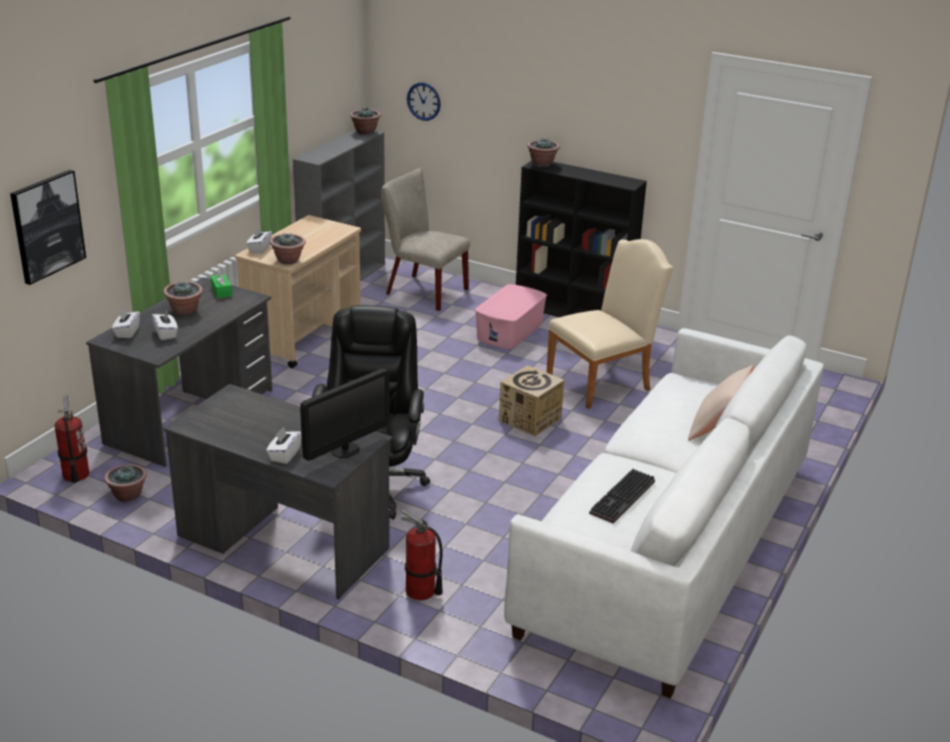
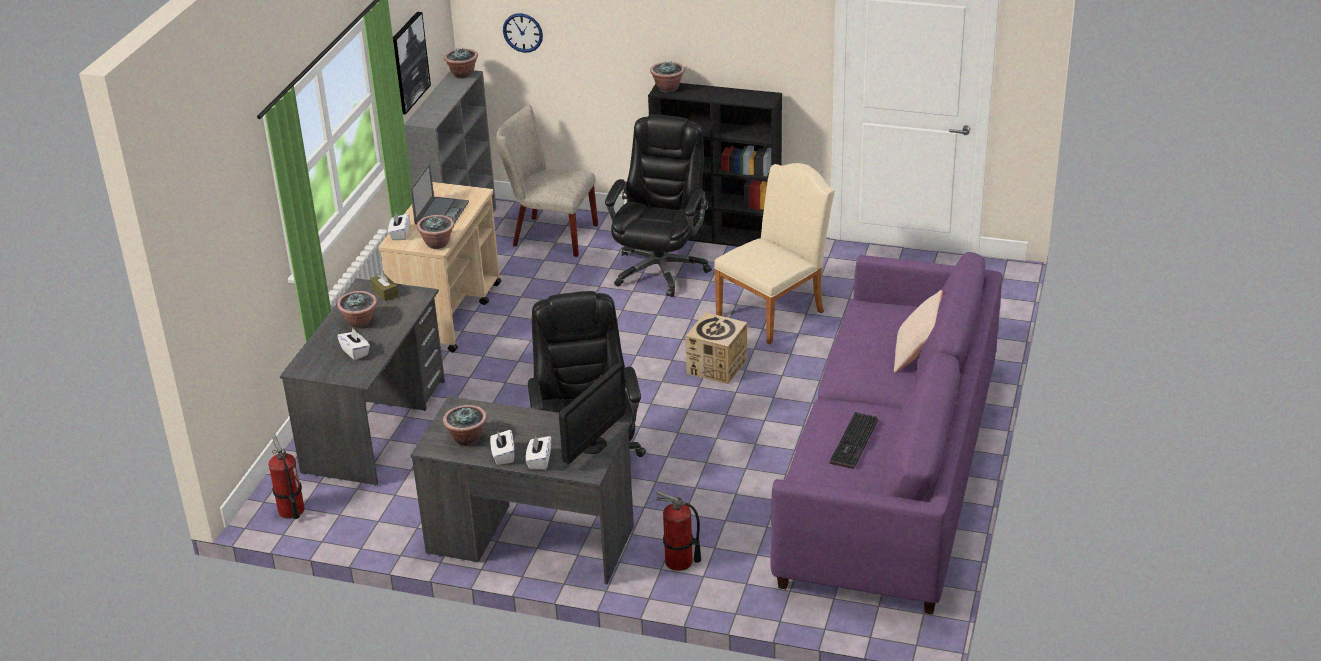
camera: 10 degrees left, 5 degrees up
picture [10,170,86,285] -> picture moved to [393,12,431,114]
potted plant [104,464,147,502] -> potted plant moved to [443,405,487,446]
white tissue box [112,308,140,338] -> white tissue box moved to [490,430,514,465]
green tissue box [211,270,232,298] -> brown tissue box [370,272,399,301]
pink storage box [475,284,547,349] -> black office chair [605,114,712,297]
white sofa [504,328,824,699] -> purple sofa [770,252,1002,615]
none -> laptop [410,163,469,224]

